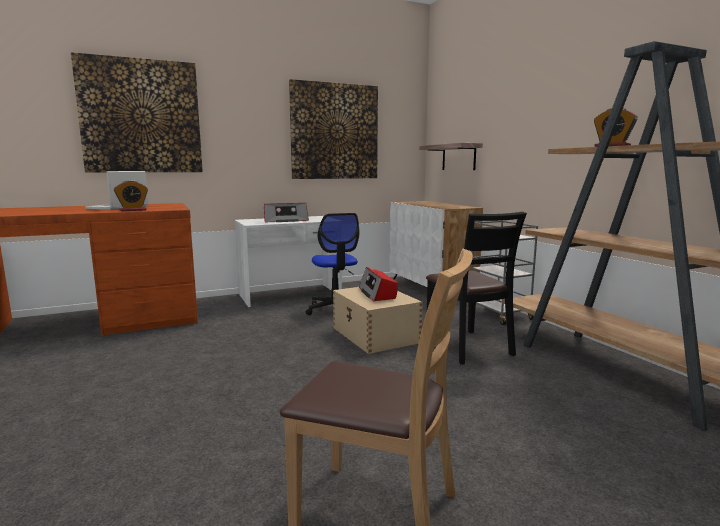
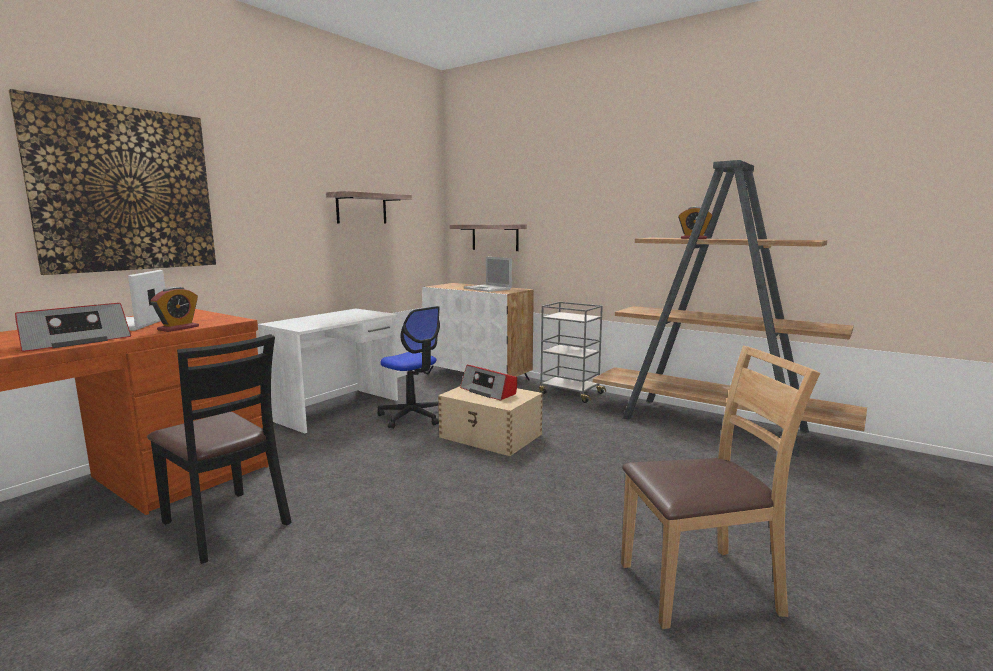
camera: 30 degrees left, 0 degrees up
radio [264,203,309,223] -> radio moved to [15,303,131,352]
picture [289,79,378,179] -> shelf [326,191,412,223]
black chair [426,212,527,365] -> black chair moved to [147,334,292,564]
none -> laptop [464,257,512,292]

